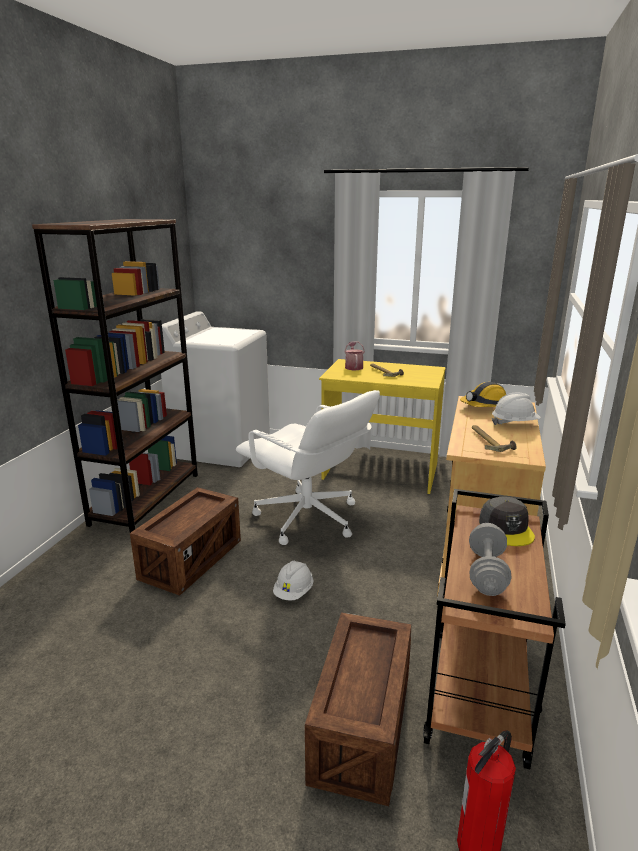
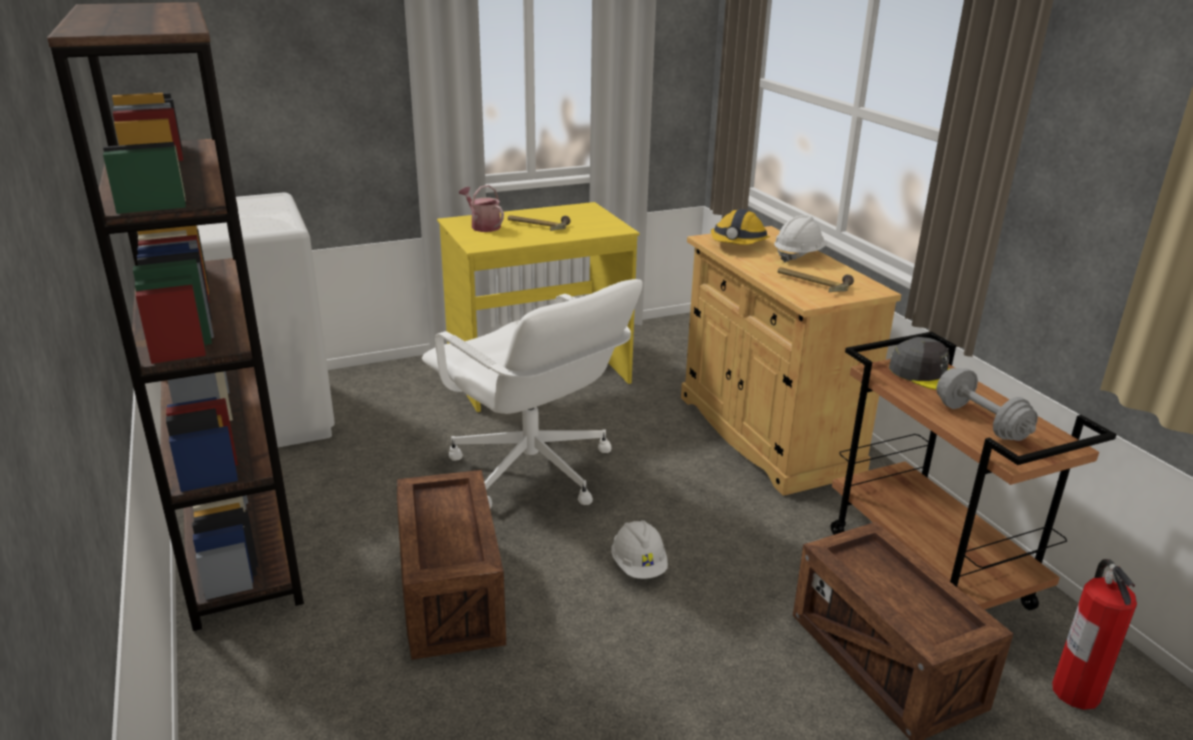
camera: 40 degrees left, 5 degrees up
white office chair [236,390,380,545] -> white office chair turned 45 degrees clockwise [422,279,643,509]

